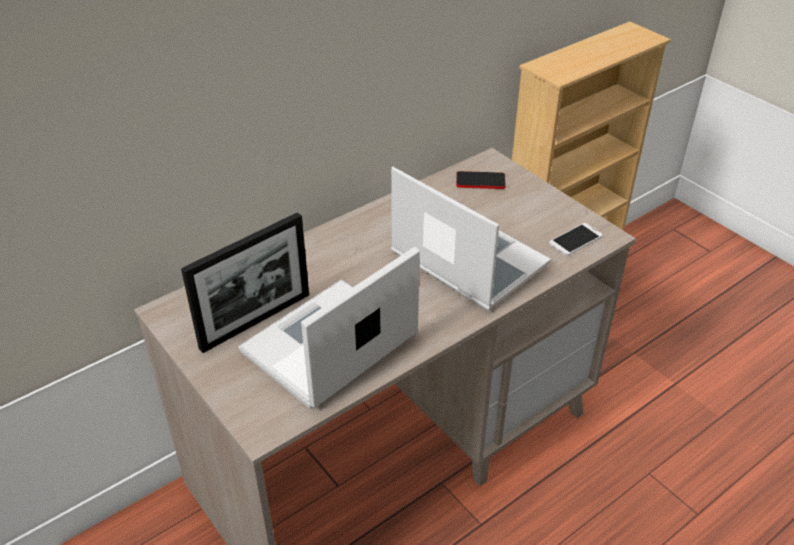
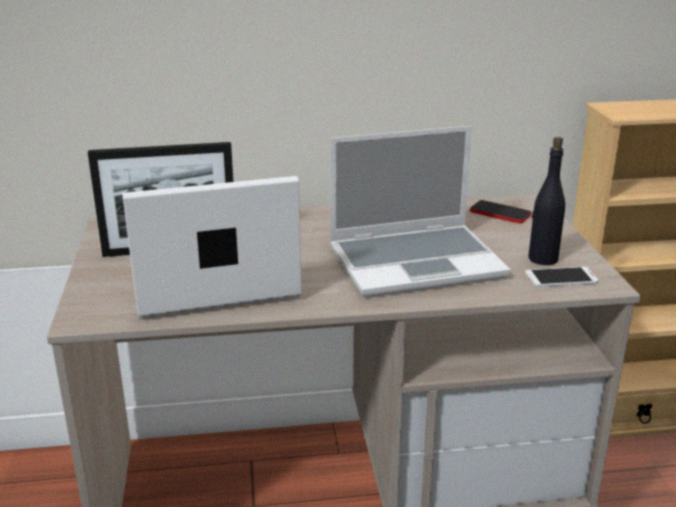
camera: 30 degrees right, 15 degrees down
laptop [391,167,551,311] -> laptop turned 90 degrees clockwise [330,126,511,298]
none -> black bottle [528,137,565,265]

